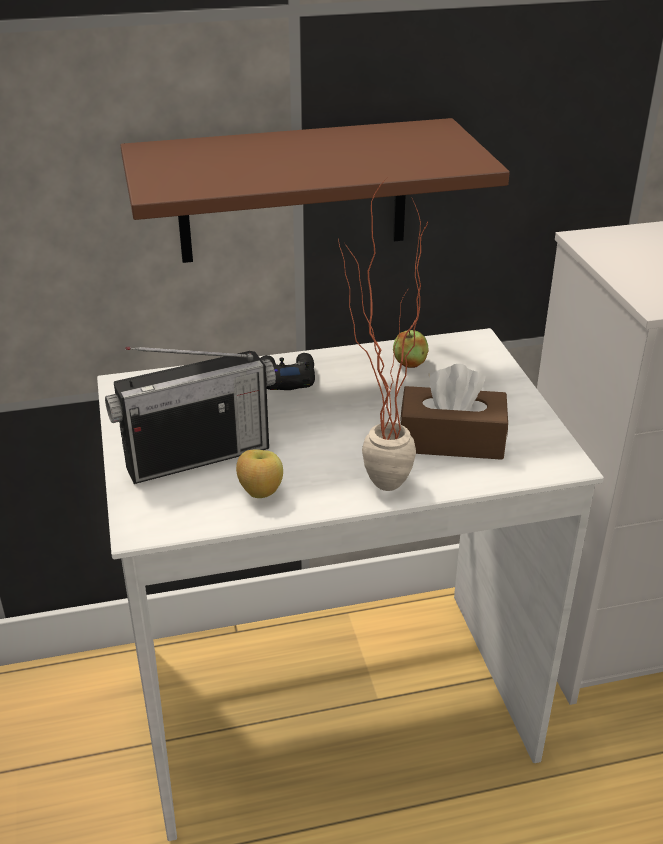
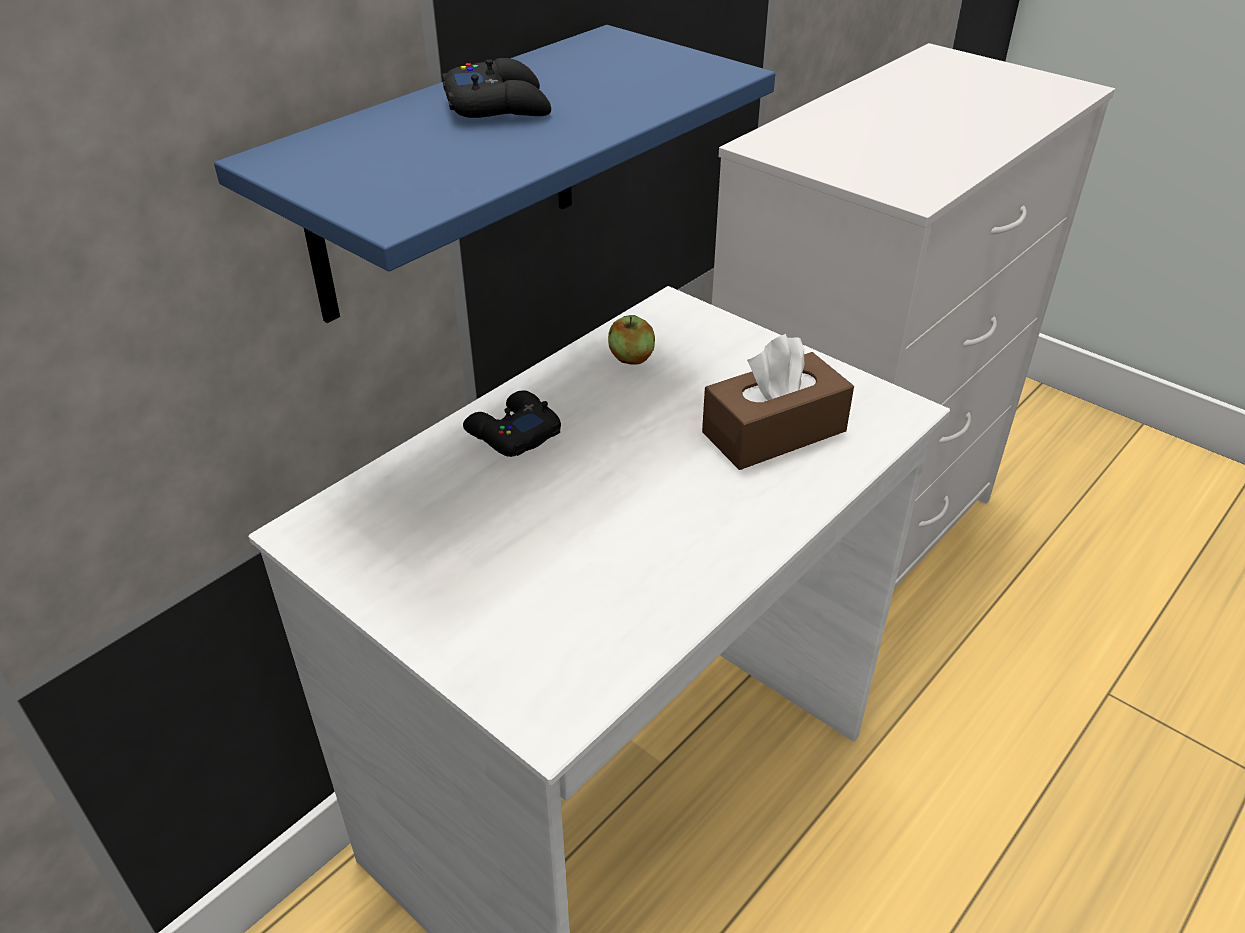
camera: 35 degrees left, 5 degrees up
radio [105,347,276,484] -> none
brown shelf [120,118,510,263] -> blue shelf [214,25,775,323]
apple [236,449,283,498] -> none
potted plant [338,179,428,491] -> none
none -> black game controller [442,58,551,118]

